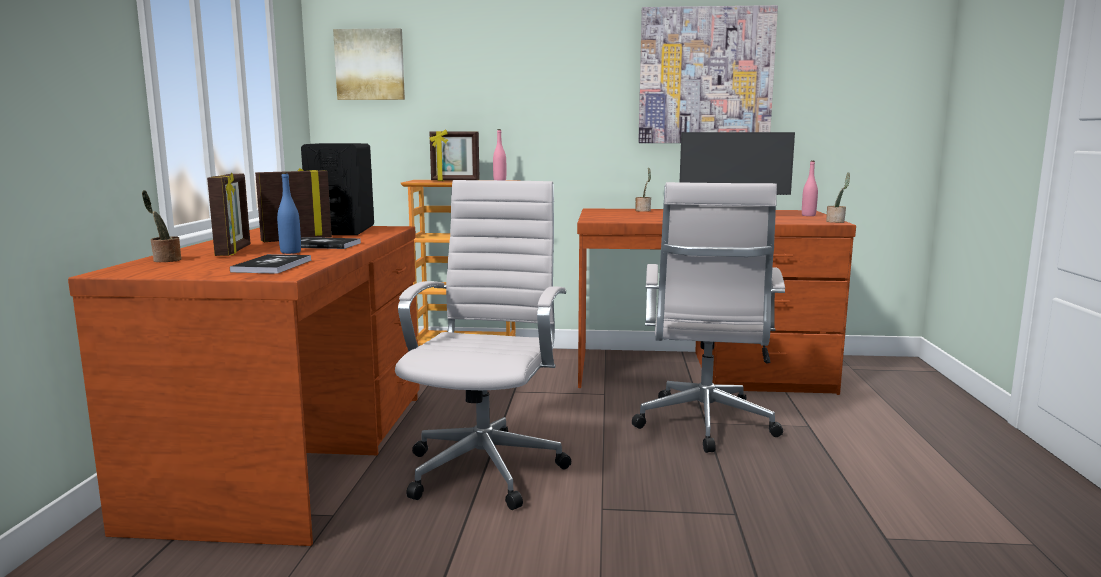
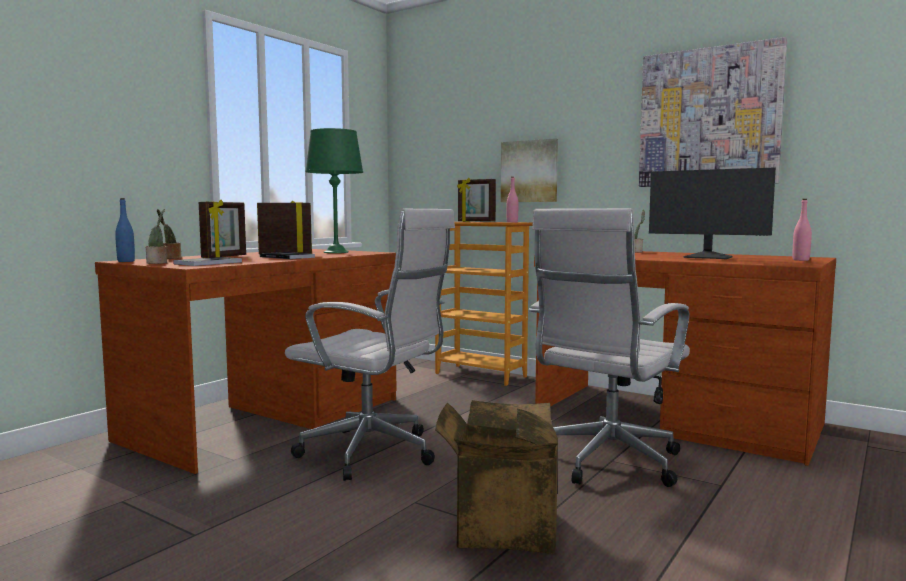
camera: 30 degrees right, 5 degrees down
blue bottle [277,172,301,254] -> blue bottle moved to [115,198,135,262]
black speaker [301,143,374,235] -> green table lamp [305,128,363,253]
picture [333,28,405,100] -> picture moved to [501,138,558,202]
white office chair [395,180,571,510] -> white office chair turned 75 degrees clockwise [285,209,455,481]
potted plant [826,172,850,223] -> potted plant moved to [146,209,167,264]
none -> cardboard box [435,400,558,554]

